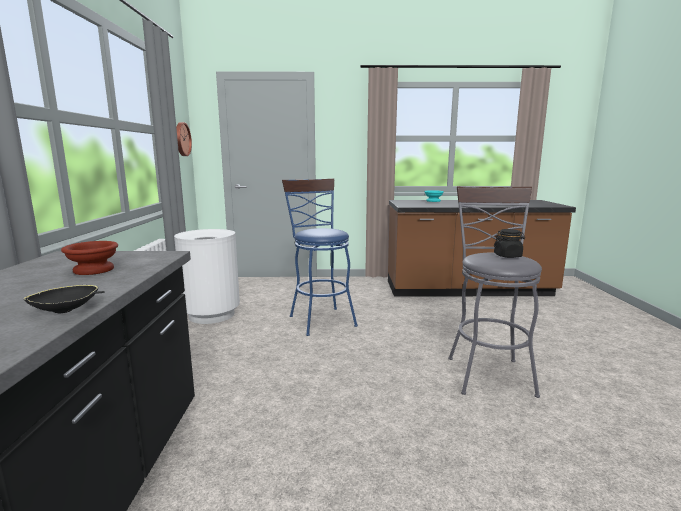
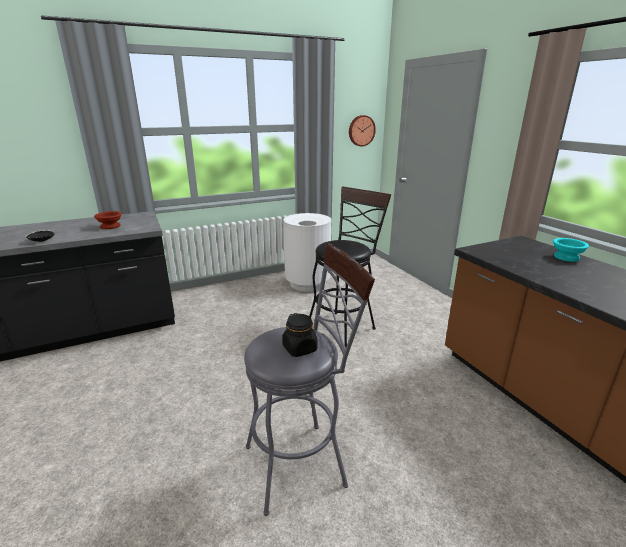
camera: 65 degrees right, 10 degrees up
blue stool [282,178,358,336] -> black stool [309,187,391,347]

